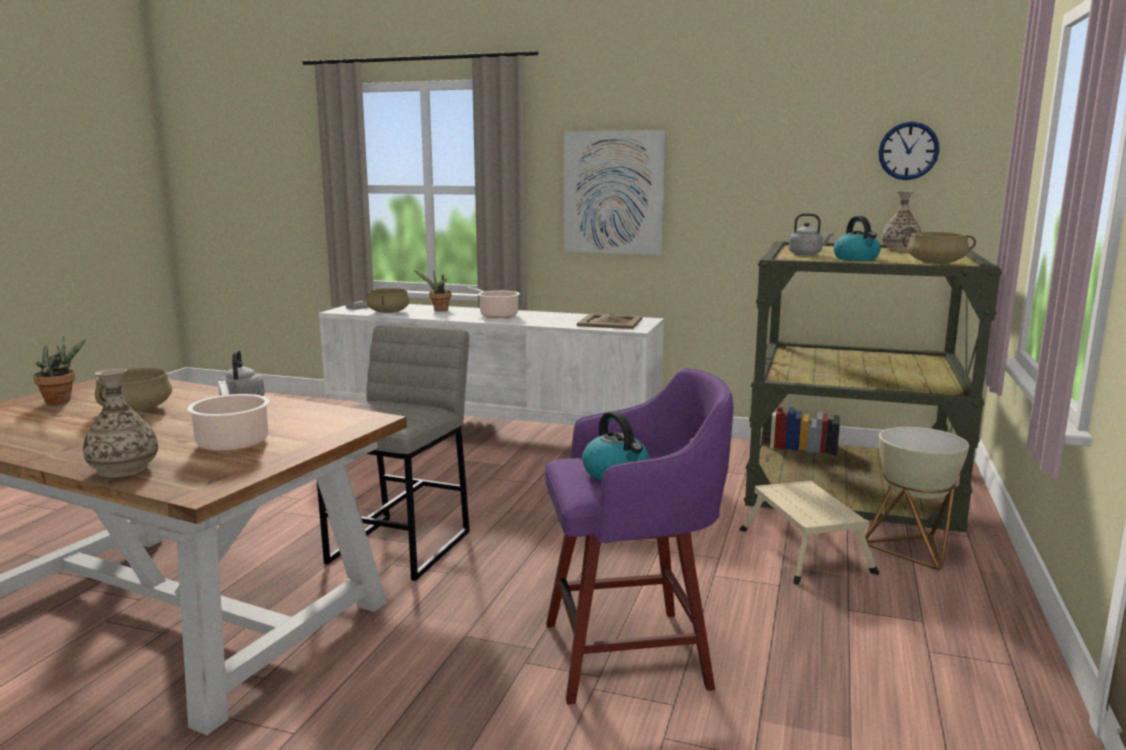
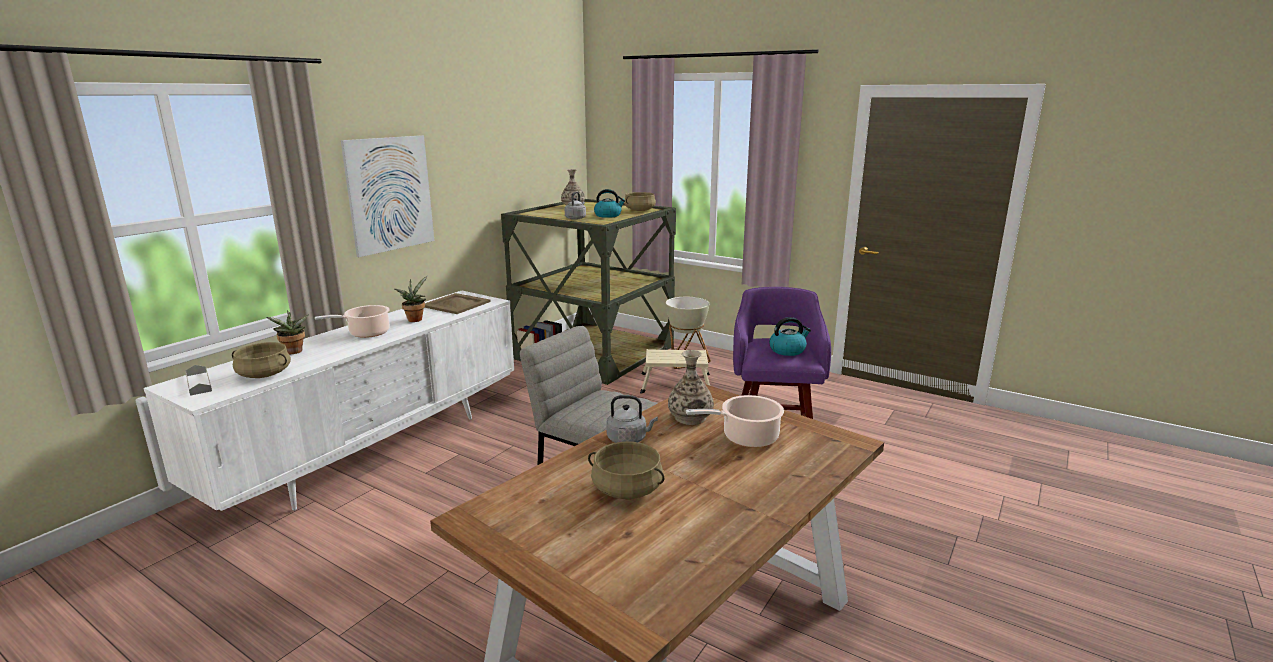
camera: 75 degrees left, 5 degrees up
potted plant [33,336,86,405] -> potted plant moved to [395,275,428,322]
vase [83,369,158,478] -> vase moved to [668,350,714,425]
wall clock [878,122,940,180] -> none

